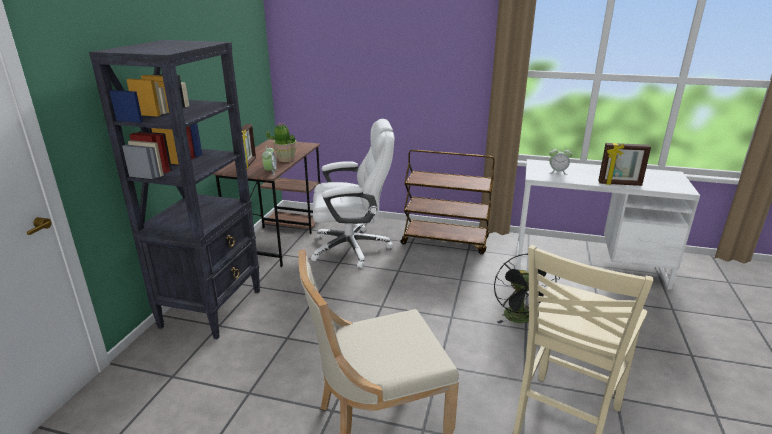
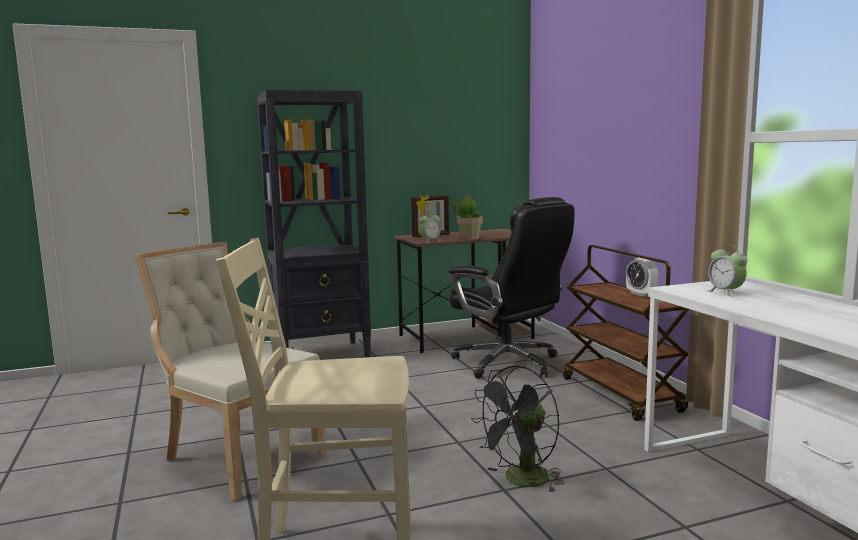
camera: 55 degrees right, 15 degrees down
white office chair [311,119,394,268] -> black office chair [449,197,575,379]
picture frame [598,143,651,186] -> none
none -> alarm clock [626,257,658,297]

